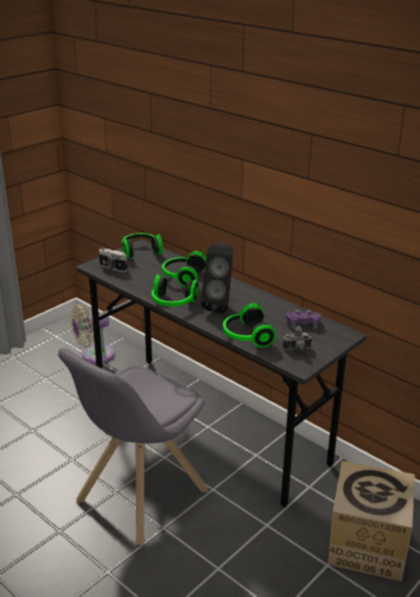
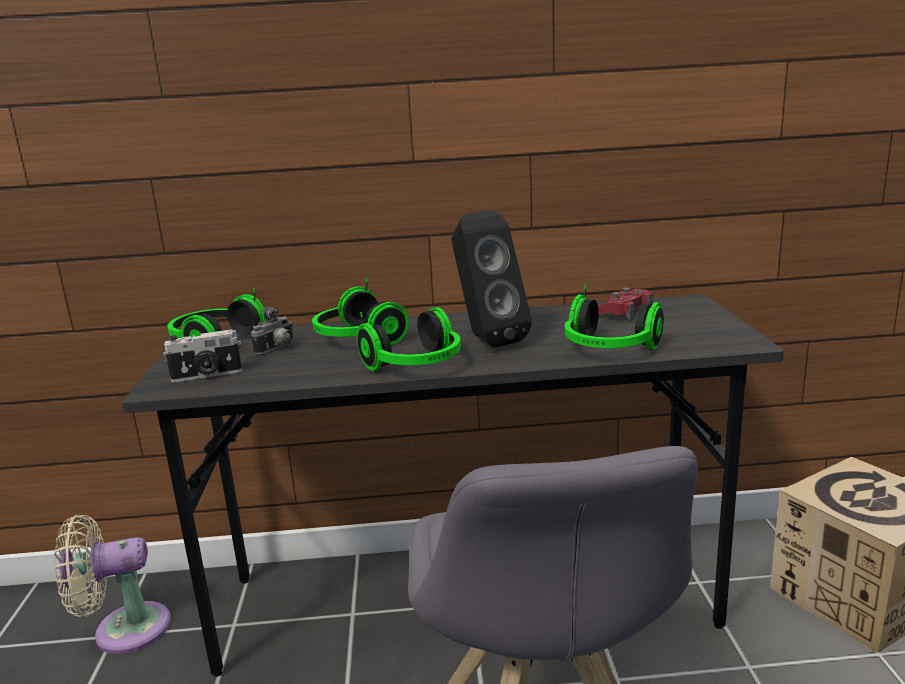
camera: 45 degrees left, 10 degrees down
beige fan [70,304,115,364] -> beige fan turned 60 degrees clockwise [54,515,171,654]
camera [283,325,312,351] -> camera moved to [251,307,294,355]
purple game controller [285,310,321,329] -> red game controller [598,287,653,321]

